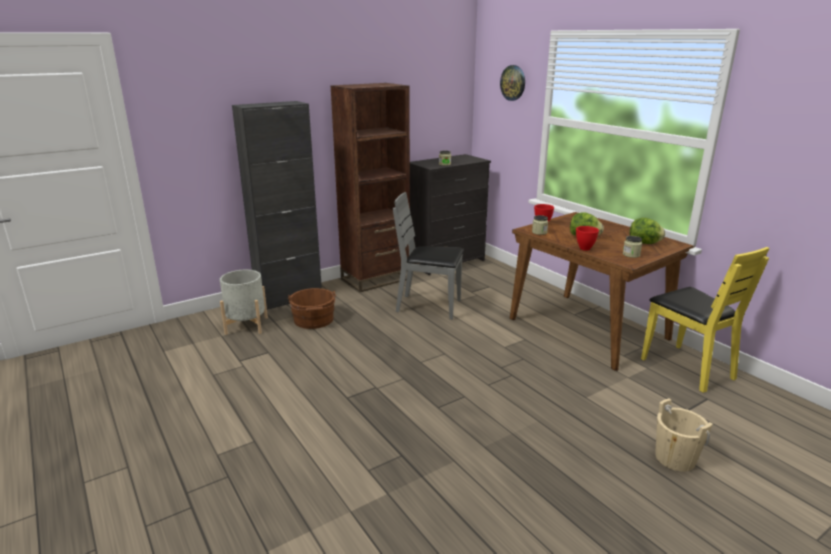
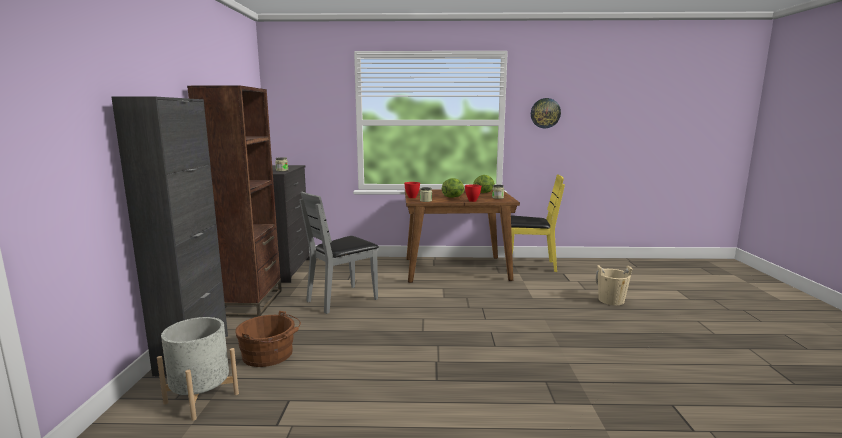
camera: 55 degrees left, 10 degrees down
wall clock [500,65,525,101] -> wall clock moved to [531,98,561,128]

